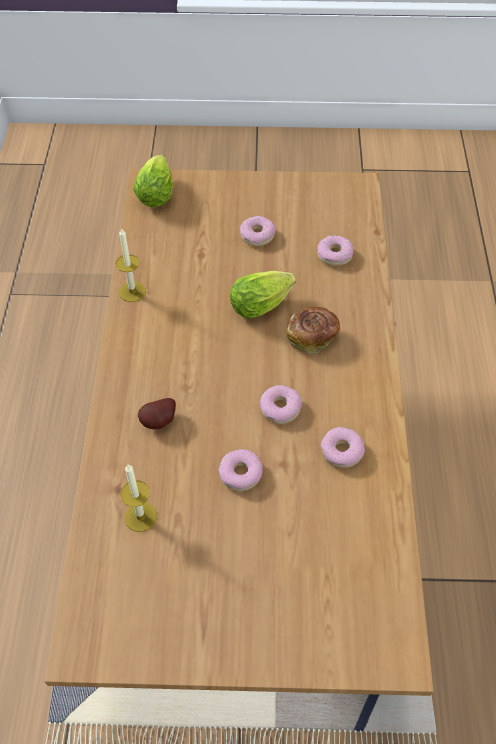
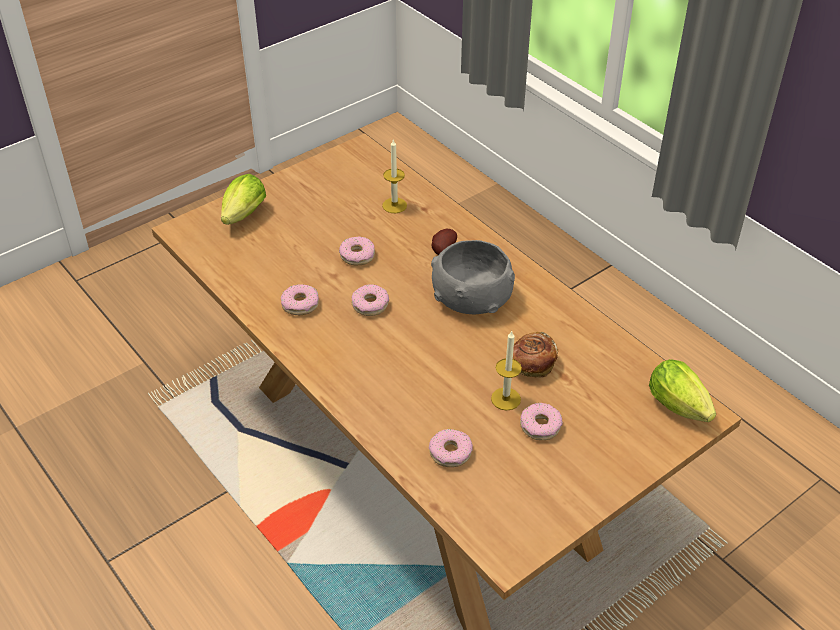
camera: 140 degrees right, 10 degrees down
candle [116,228,146,302] -> candle moved to [491,330,522,411]
lettuce [230,271,296,318] -> lettuce moved to [221,174,266,225]
bread [286,307,340,354] -> bread moved to [513,332,558,377]
none -> grey bowl [431,240,515,314]

